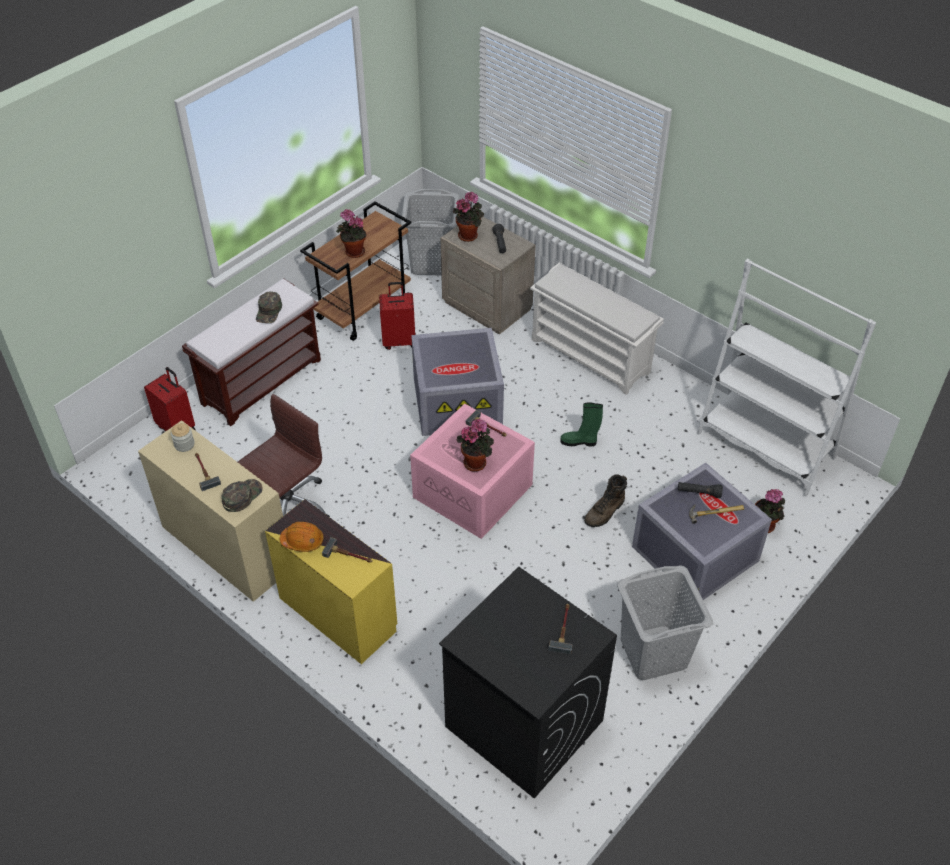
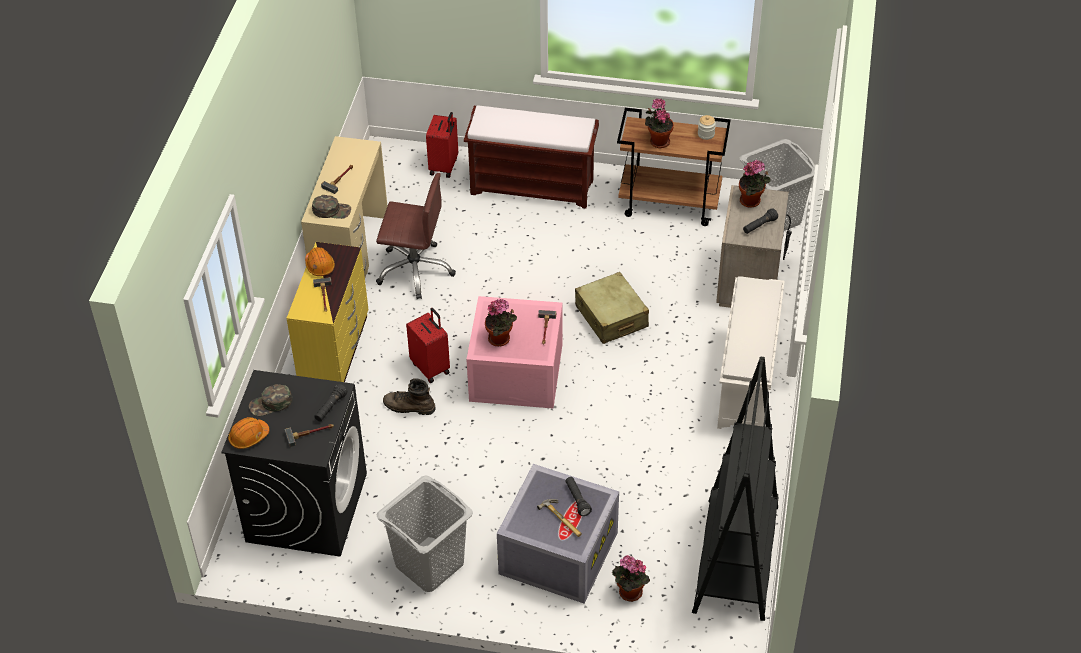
camera: 60 degrees right, 0 degrees up
jar [171,423,194,452] -> jar moved to [698,115,716,140]
green cap [256,292,282,323] -> green cap moved to [249,384,292,416]
red suitcase [379,282,416,350] -> red suitcase moved to [406,308,450,383]
grey storage box [411,328,504,436] -> beige suitcase [575,272,649,344]
green boot [560,402,603,446] -> none
brown boot [584,474,627,527] -> brown boot moved to [383,378,436,415]
white bookcase [697,258,876,497] -> black bookcase [692,357,778,621]
none -> orange hard hat [228,417,269,449]
none -> black flashlight [314,384,347,422]

